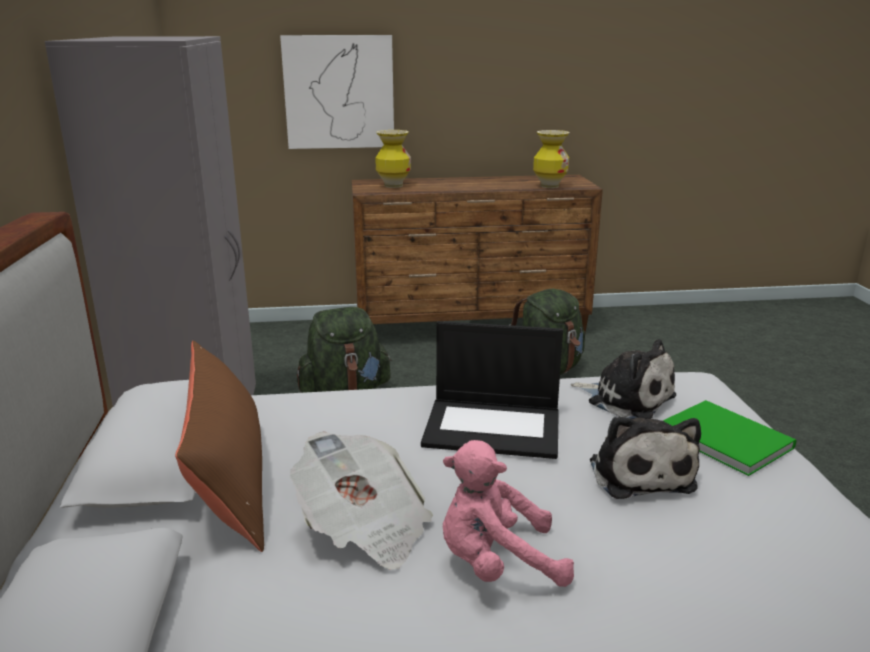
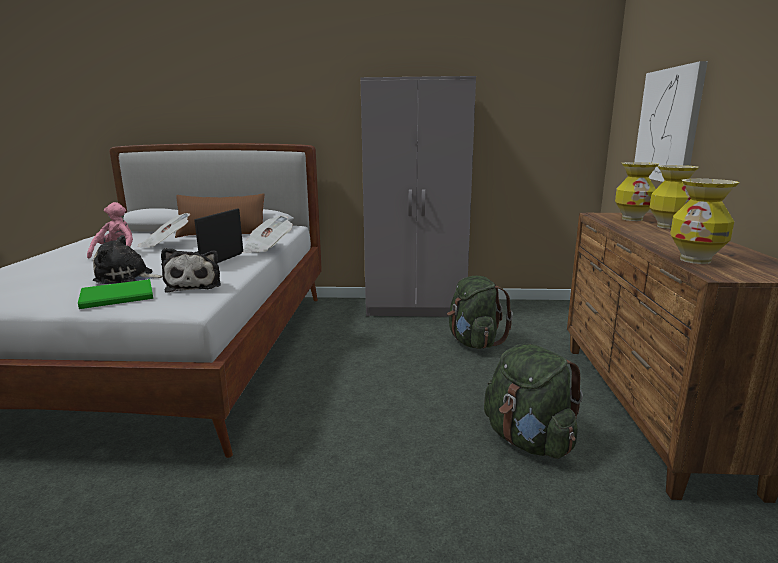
camera: 100 degrees right, 5 degrees down
plush toy [571,339,676,419] -> plush toy turned 60 degrees counterclockwise [161,248,221,293]
none -> newspaper [242,216,293,253]
none -> vase [649,165,699,229]

